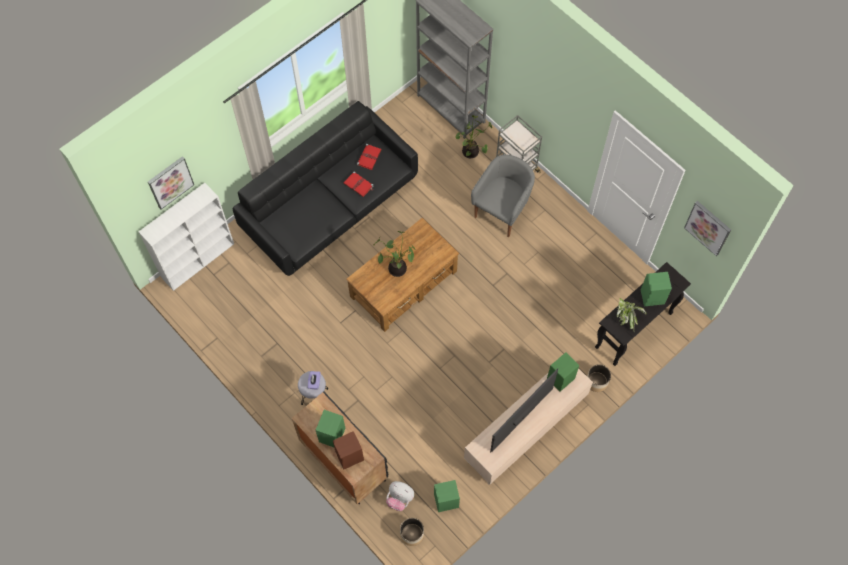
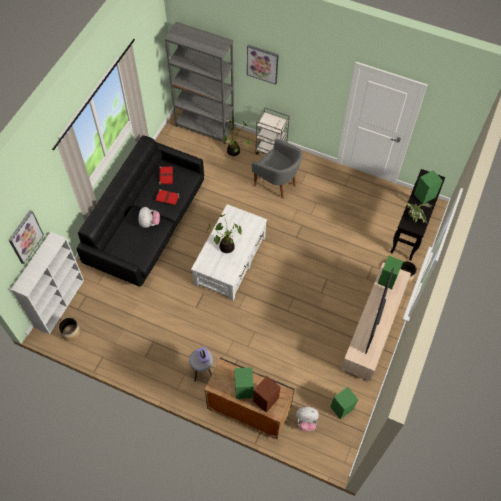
camera: 25 degrees left, 5 degrees down
brown coffee table [346,218,459,332] -> white coffee table [191,204,267,301]
planter [400,518,424,546] -> planter moved to [58,317,81,341]
grey armchair [471,155,535,237] -> grey armchair turned 120 degrees clockwise [252,139,303,199]
picture [684,201,731,256] -> picture moved to [247,45,279,85]
none -> plush toy [139,207,160,228]

